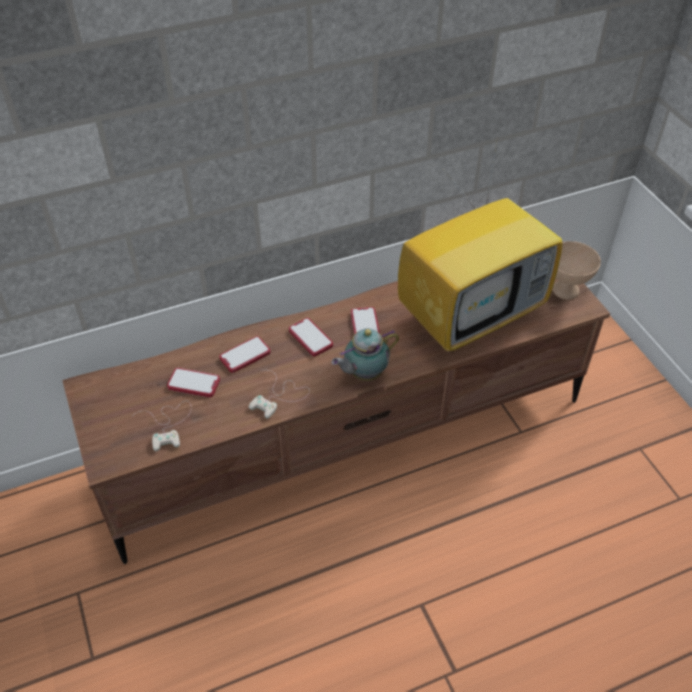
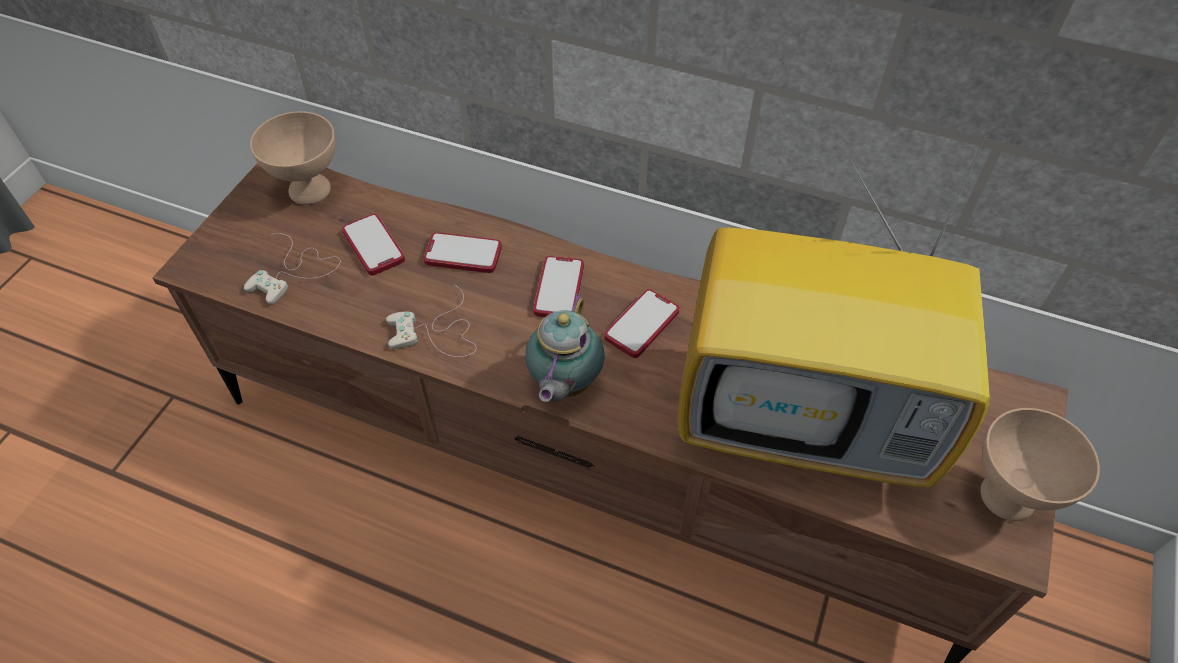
camera: 45 degrees right, 5 degrees up
teapot [332,328,399,381] -> teapot turned 90 degrees counterclockwise [525,293,605,402]
none -> beige bowl [250,111,336,205]

